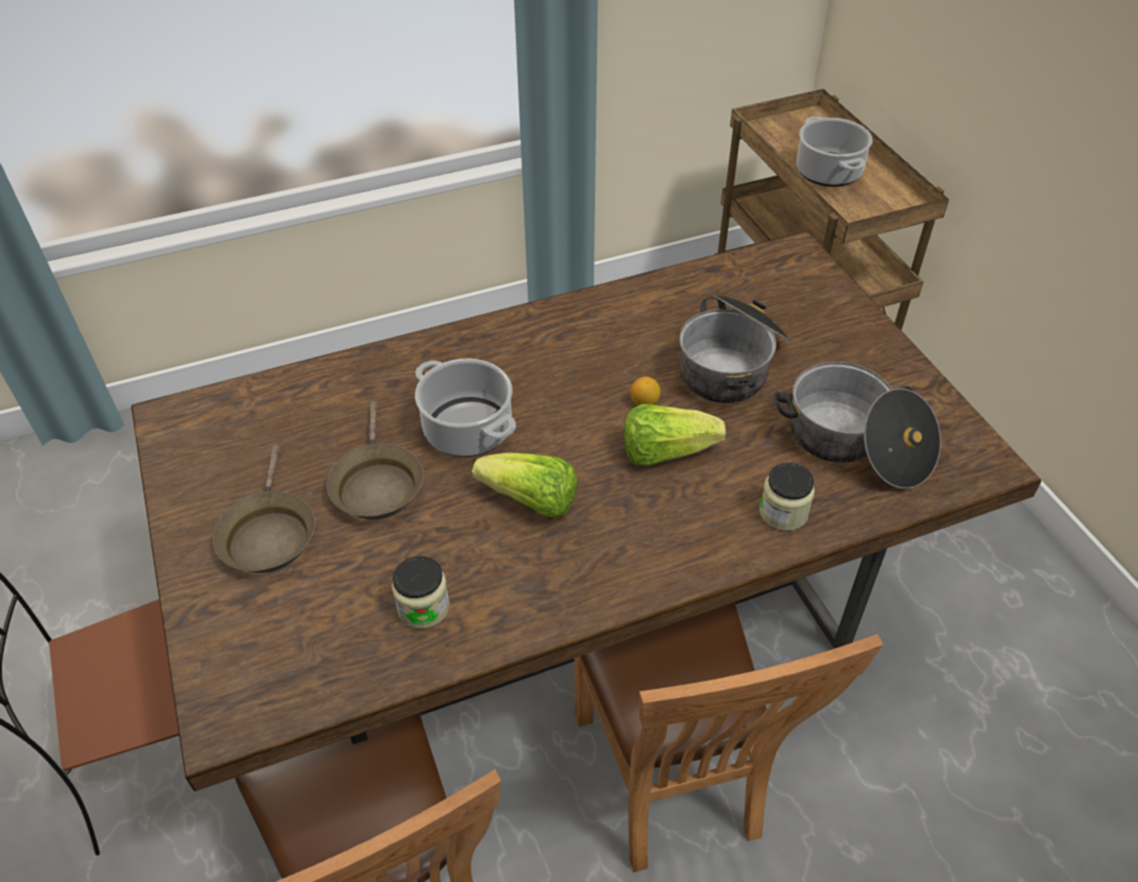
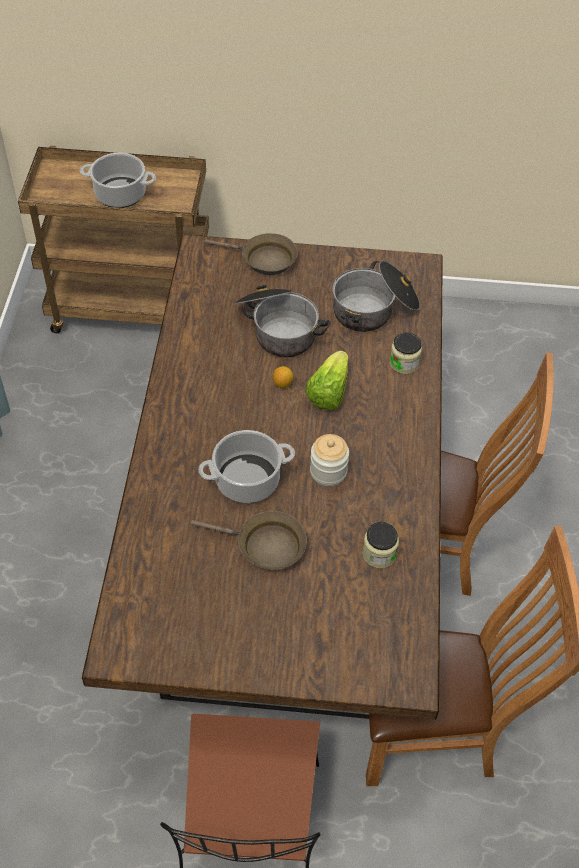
camera: 65 degrees left, 5 degrees up
brown frying pan [213,445,315,573] -> brown frying pan moved to [204,233,298,275]
lettuce [472,453,578,518] -> jar [310,434,349,486]

